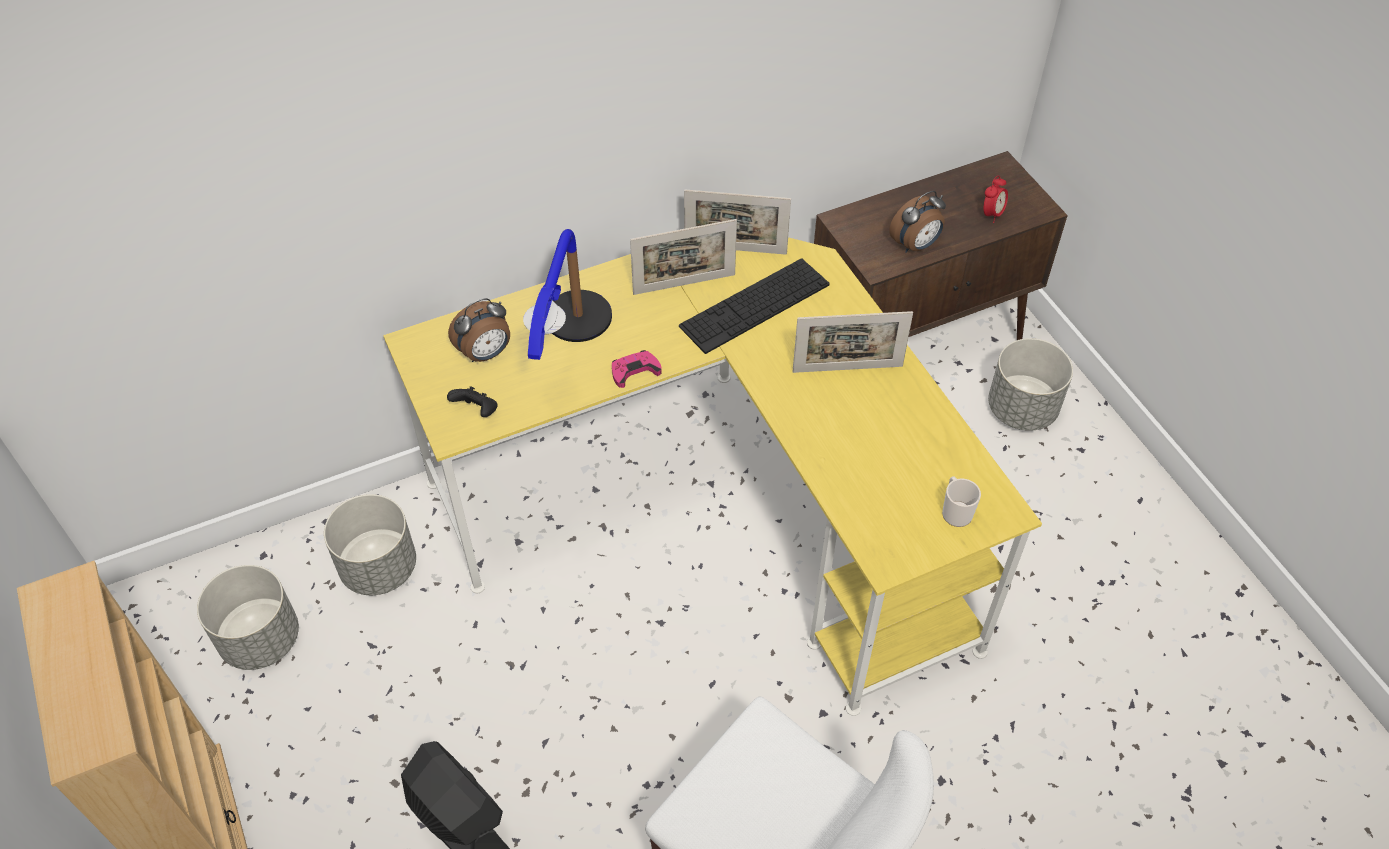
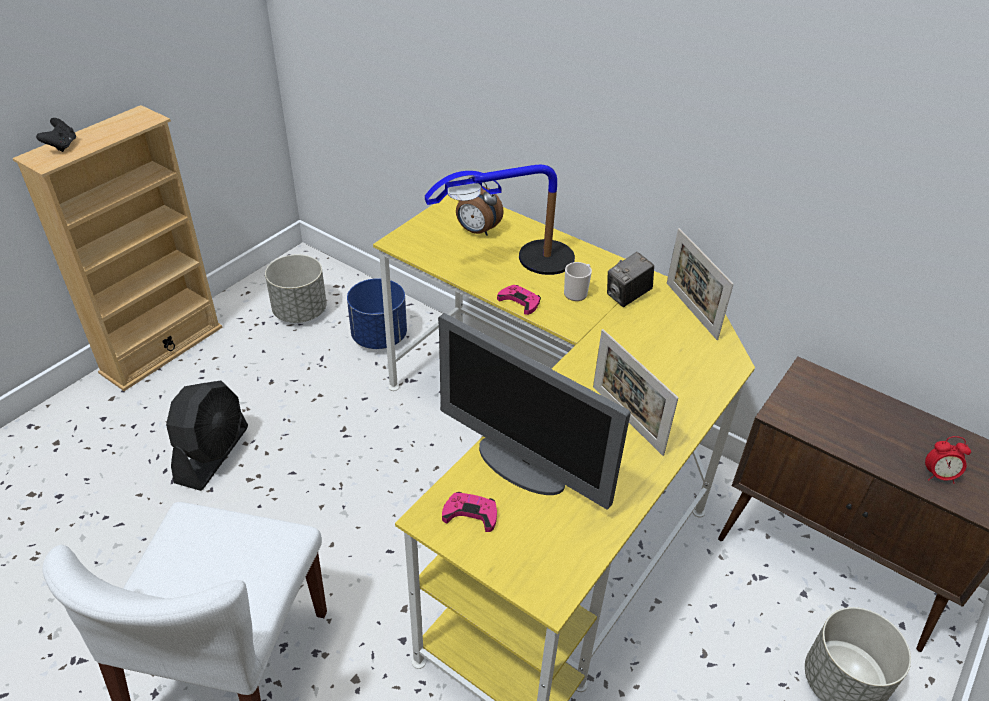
camera: 60 degrees right, 10 degrees down
grey planter [324,494,416,595] -> blue planter [347,278,407,349]
black game controller [447,386,498,417] -> black game controller moved to [36,118,76,152]
picture frame [630,219,737,295] -> camera [607,252,654,307]
keyboard [679,258,829,354] -> none
alarm clock [889,191,946,252] -> none
mug [942,476,981,527] -> mug moved to [564,262,592,301]
none -> monitor [438,313,631,510]
none -> pink game controller [442,492,497,532]

